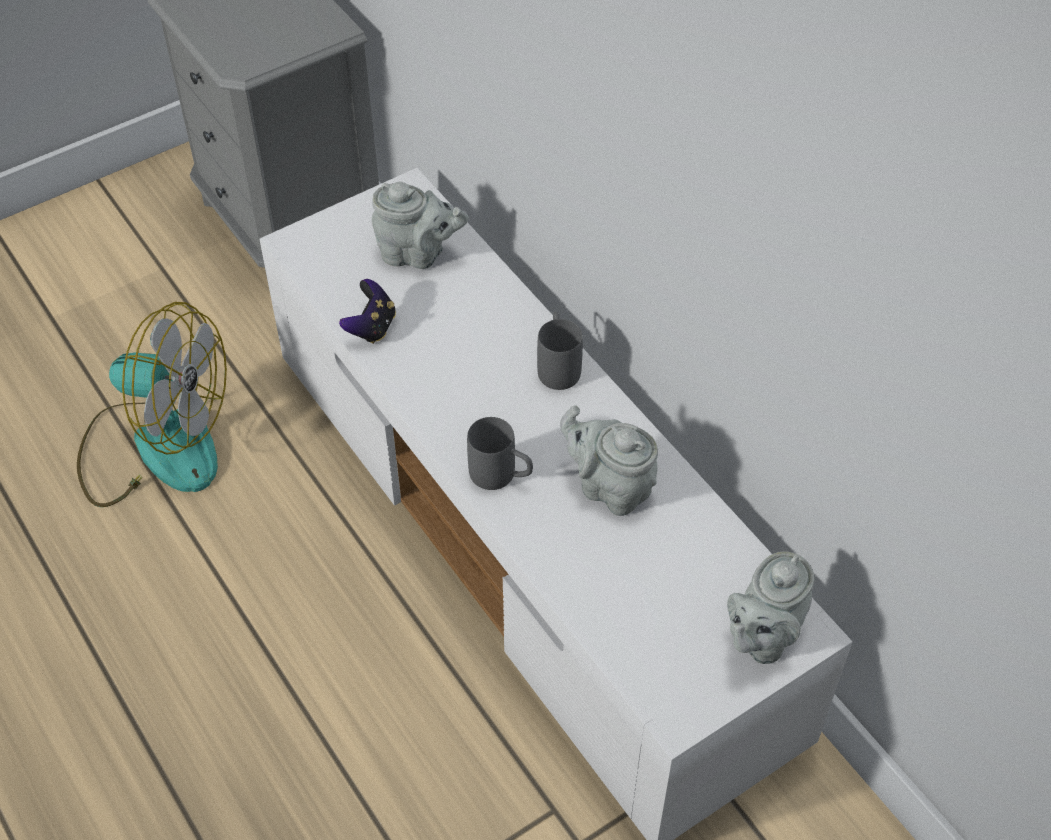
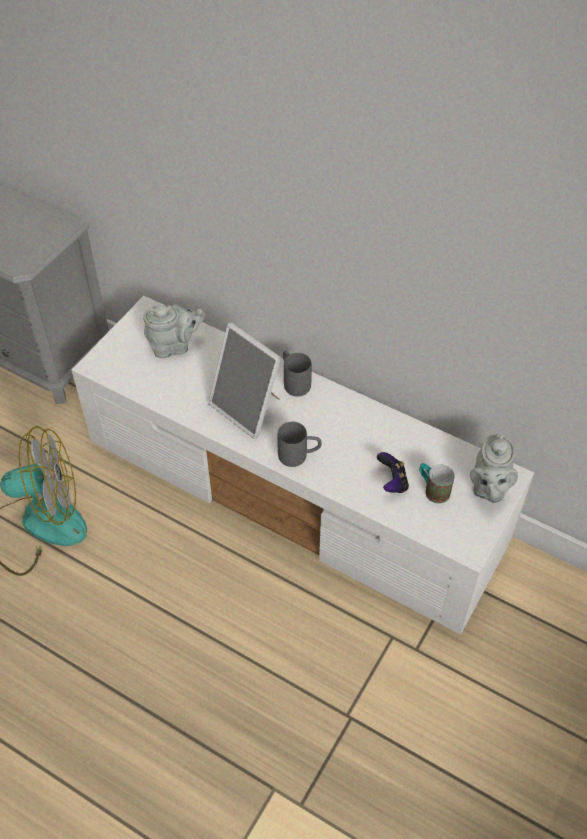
camera: 25 degrees left, 0 degrees up
game controller [339,279,396,344] -> game controller moved to [377,452,409,493]
grey teapot [560,406,658,516] -> none
none -> picture frame [209,323,281,439]
none -> mug [419,463,454,504]

